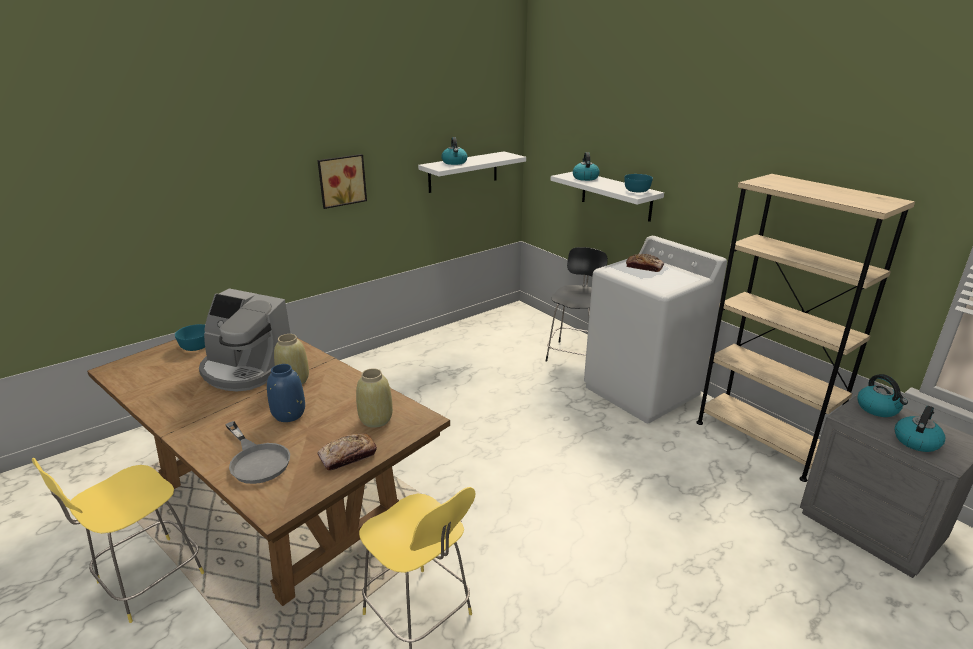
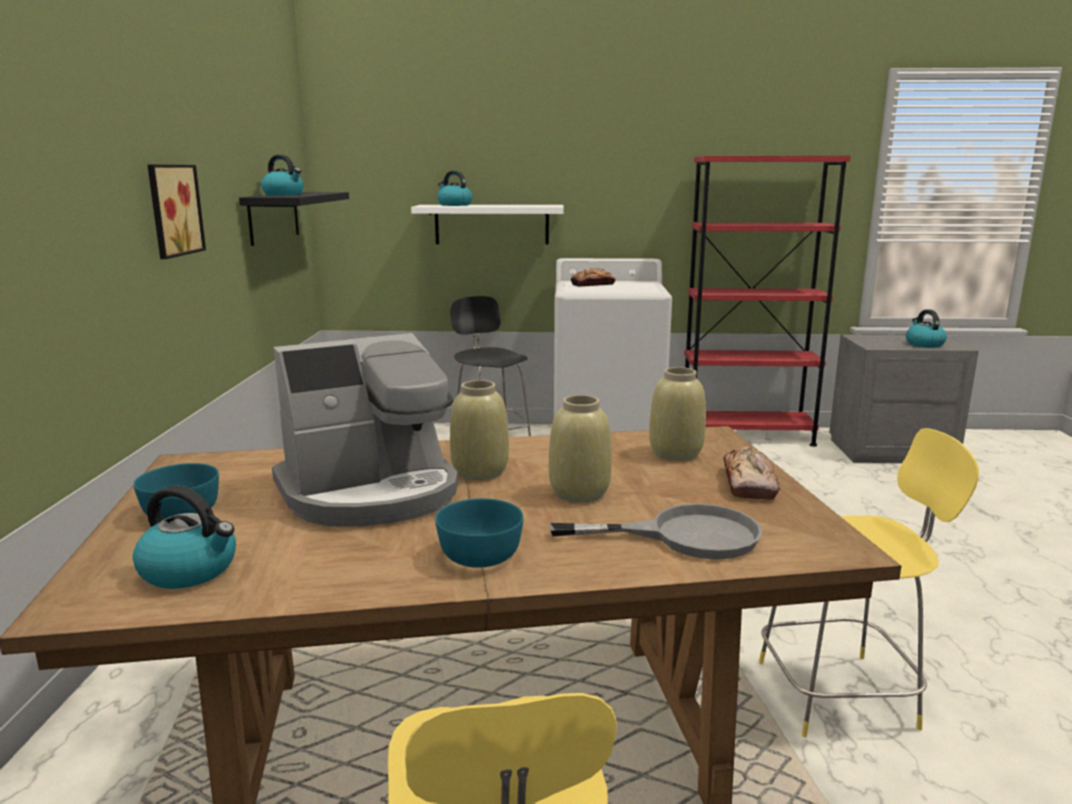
camera: 50 degrees left, 10 degrees down
blue vase [267,364,305,422] -> beige vase [549,395,612,503]
white shelf [418,151,526,193] -> black shelf [239,192,349,246]
turquoise bowl [624,174,653,193] -> turquoise bowl moved to [435,498,523,568]
beige bookcase [696,174,915,482] -> red bookcase [684,156,851,447]
kettle [857,374,908,417] -> kettle moved to [133,485,236,589]

